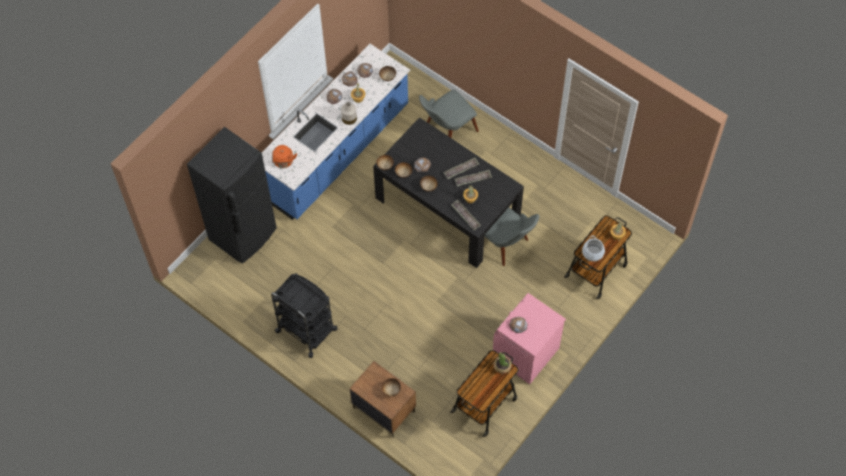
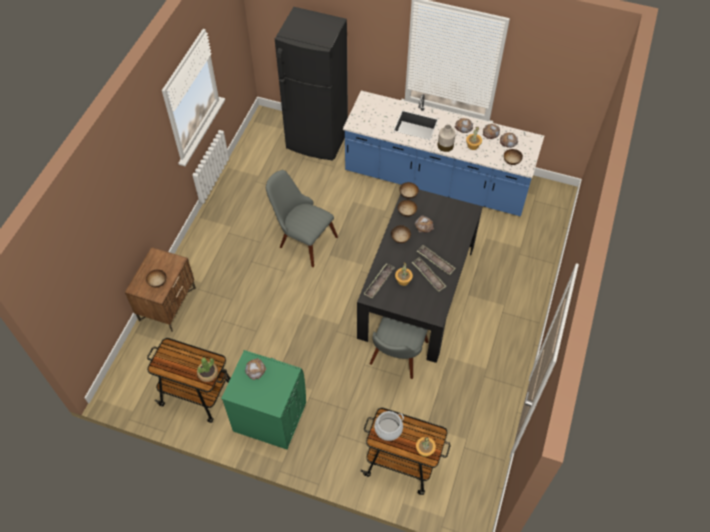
camera: 70 degrees right, 5 degrees down
black cart [271,273,338,358] -> none
orange kettle [272,145,297,168] -> none
grey chair [419,89,479,138] -> grey chair moved to [266,170,338,267]
pink washing machine [493,293,566,384] -> green washing machine [221,350,306,449]

